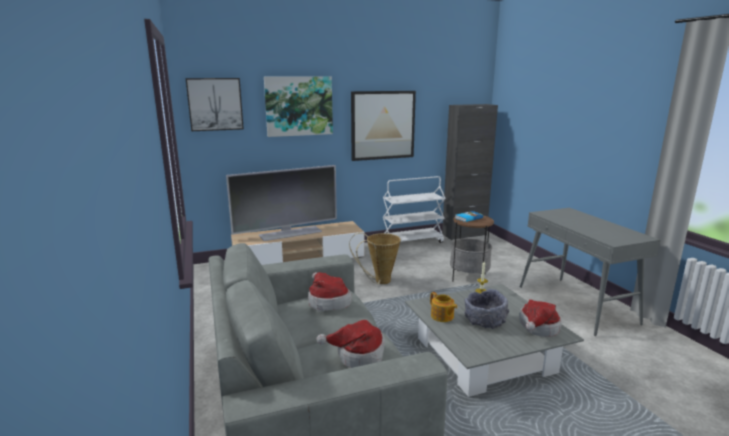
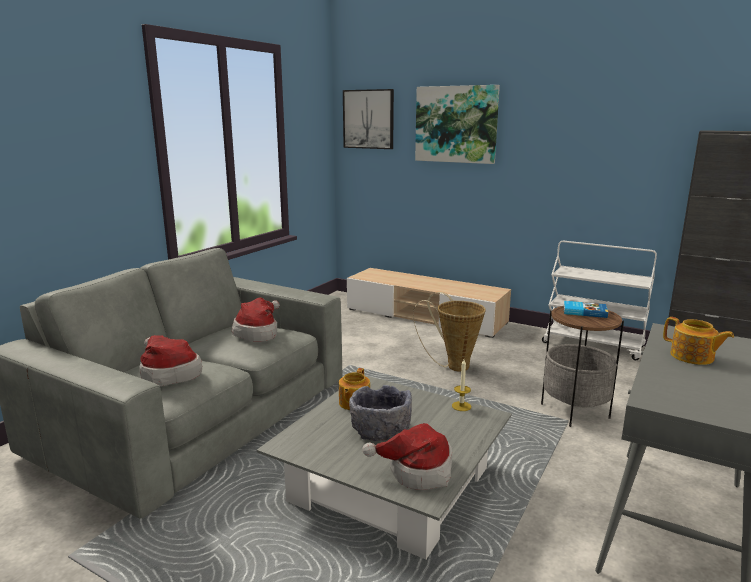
camera: 50 degrees right, 0 degrees up
television [226,165,337,241] -> none
picture [351,91,416,161] -> none
none -> teapot [663,317,734,365]

